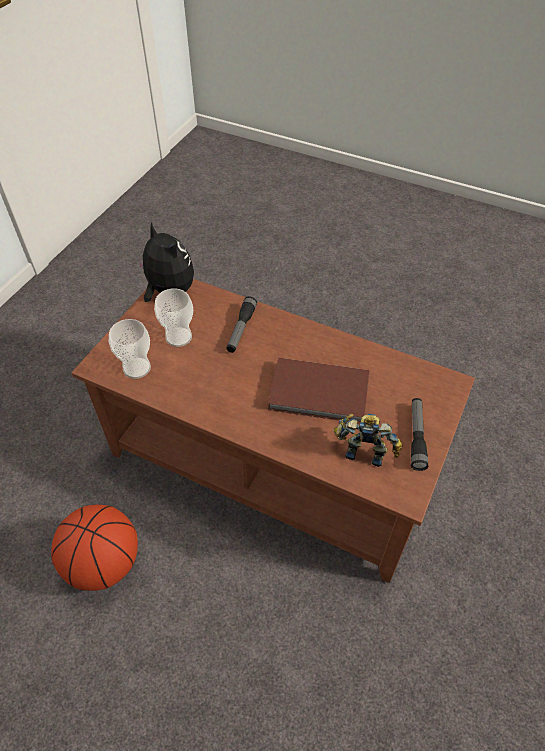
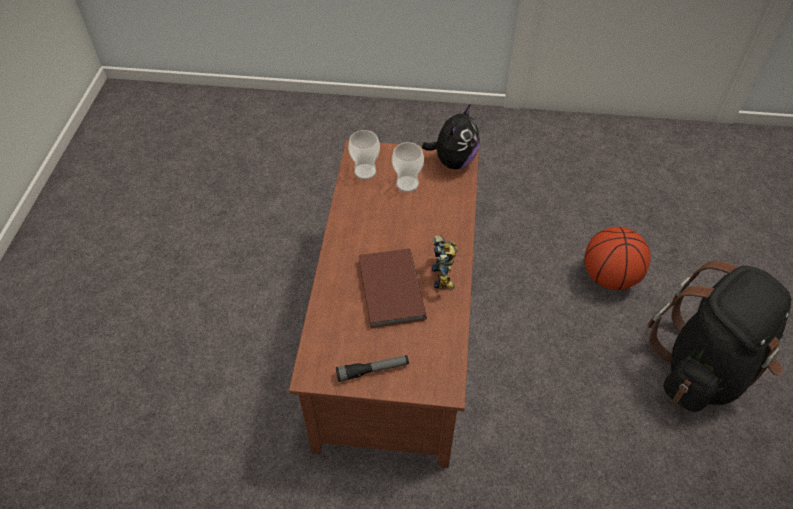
camera: 70 degrees right, 0 degrees up
basketball [51,505,138,591] -> basketball moved to [584,227,650,290]
flashlight [226,296,257,353] -> none
toy robot [334,414,403,467] -> toy robot moved to [432,235,458,289]
none -> black backpack [648,261,791,412]

